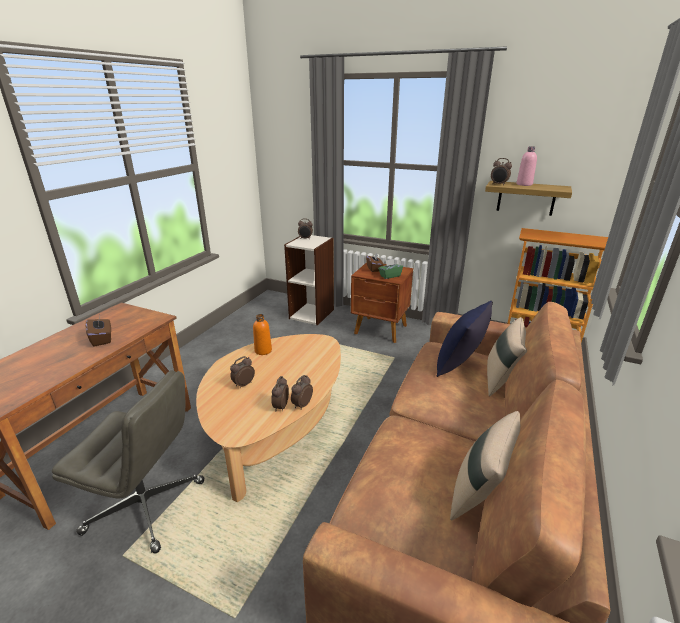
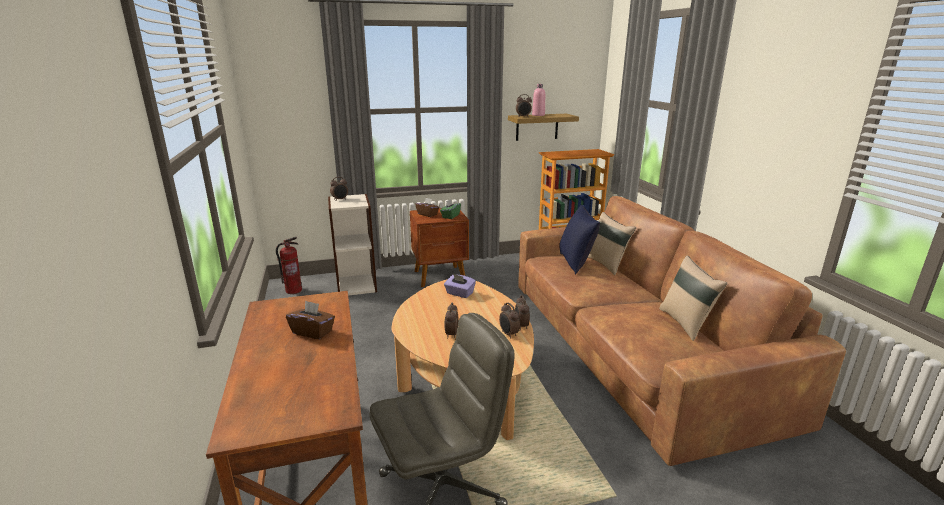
camera: 40 degrees left, 5 degrees down
orange bottle [253,314,272,355] -> none
none -> fire extinguisher [276,237,302,294]
none -> purple tissue box [444,274,476,298]

